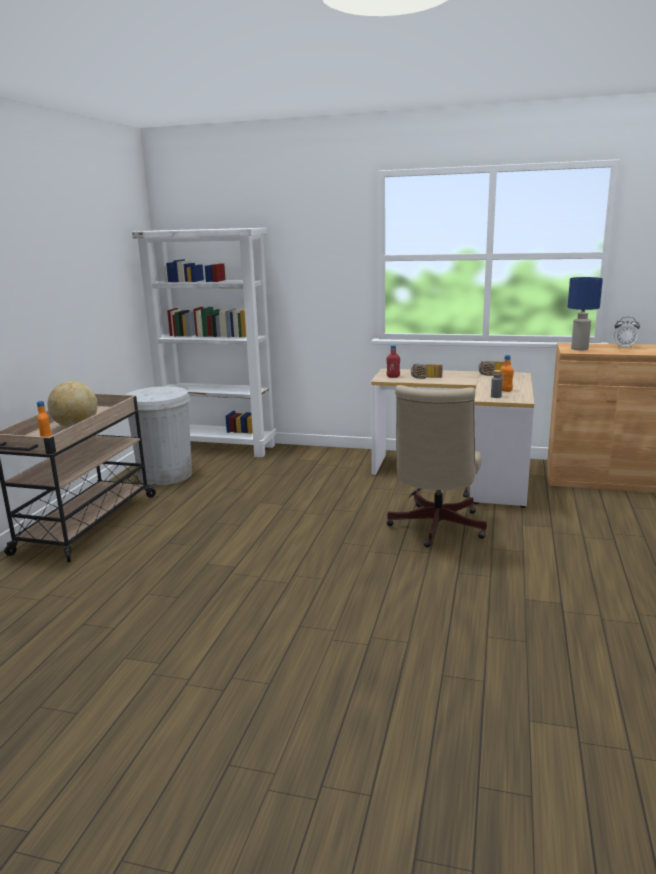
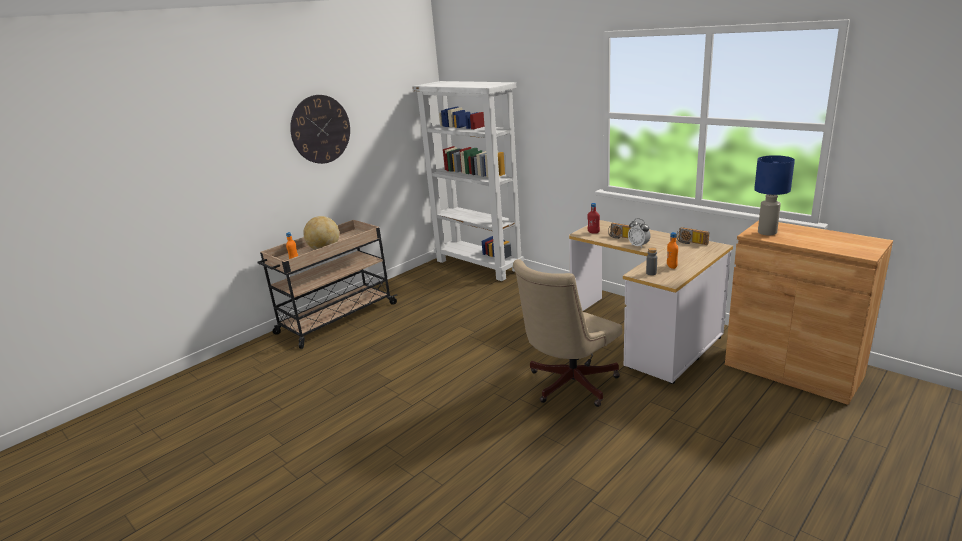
camera: 30 degrees right, 5 degrees up
white trash can [126,386,192,485] -> none
alarm clock [614,317,640,348] -> alarm clock moved to [628,218,651,248]
none -> wall clock [290,95,350,164]

